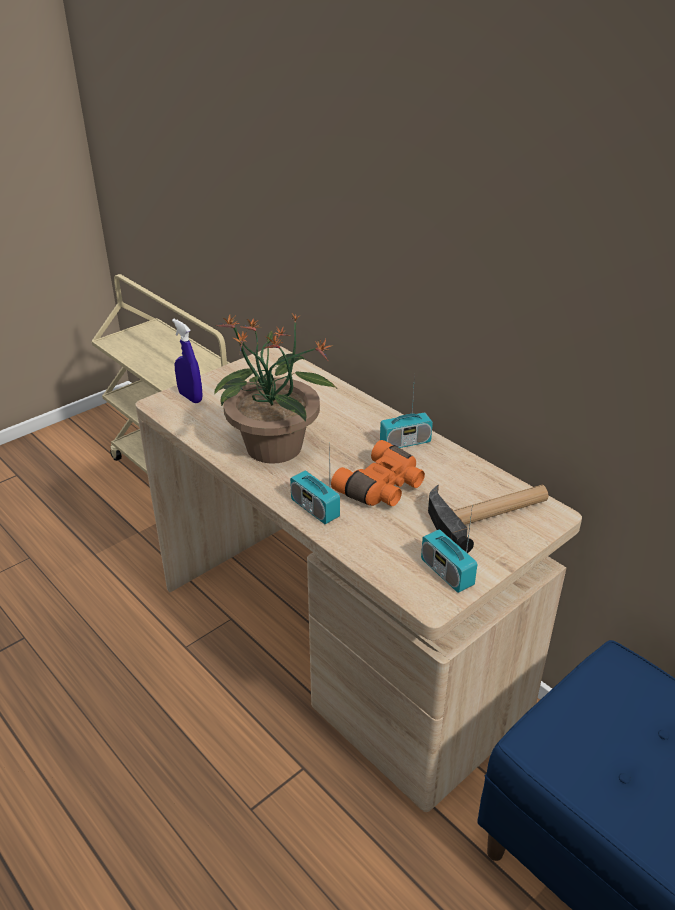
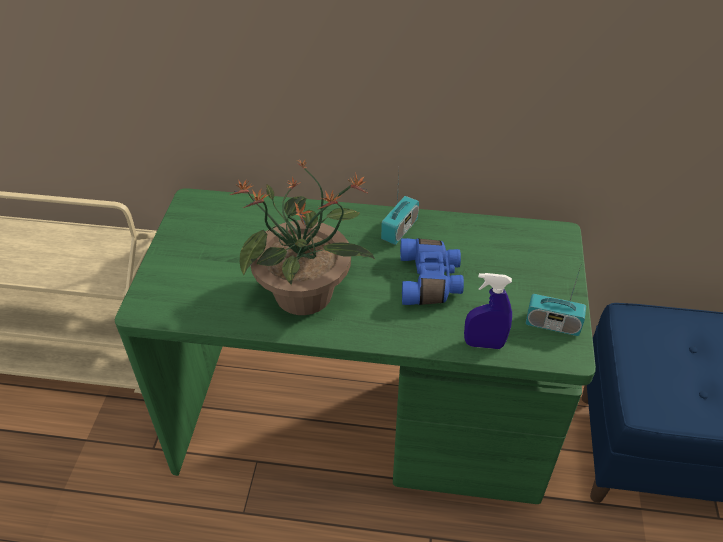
camera: 40 degrees left, 10 degrees up
beige desk [136,346,582,812] -> green desk [115,188,596,504]
blue spray bottle [172,319,203,403] -> blue spray bottle moved to [464,273,512,349]
radio [290,463,340,524] -> none
orange binoculars [331,440,425,506] -> blue binoculars [400,238,464,305]
hammer [428,484,548,553] -> none

